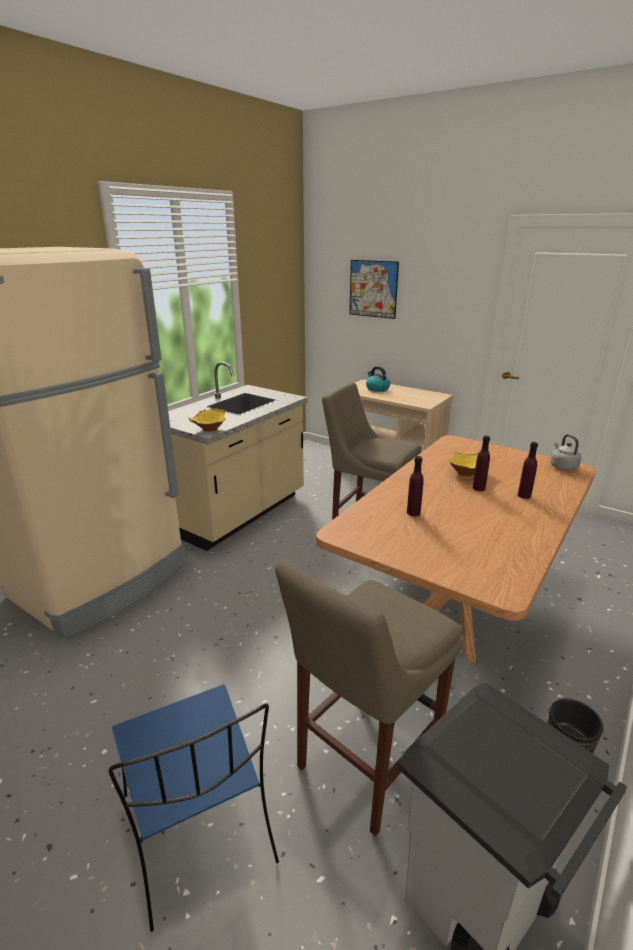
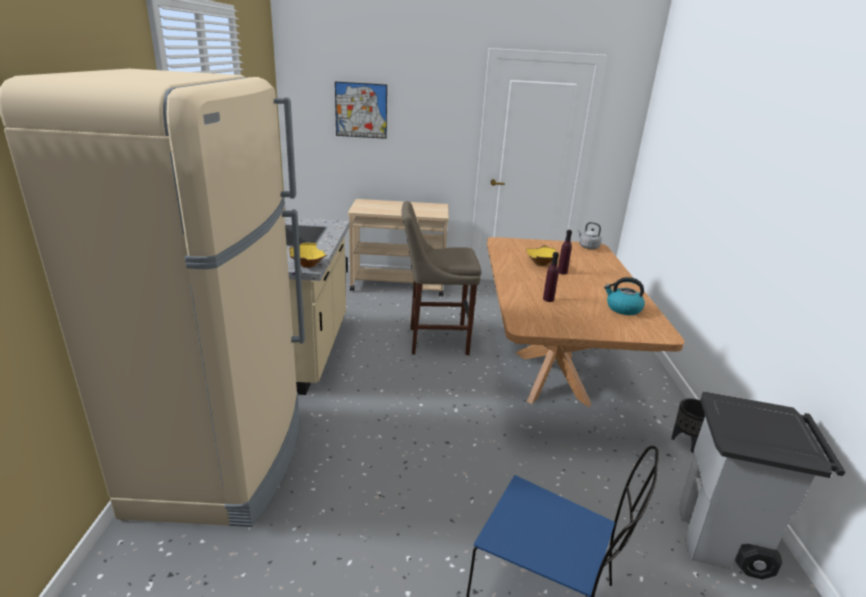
camera: 35 degrees left, 0 degrees up
beige stool [275,559,463,837] -> none
kettle [366,366,390,392] -> kettle moved to [604,277,645,315]
purple bottle [518,442,538,499] -> none

